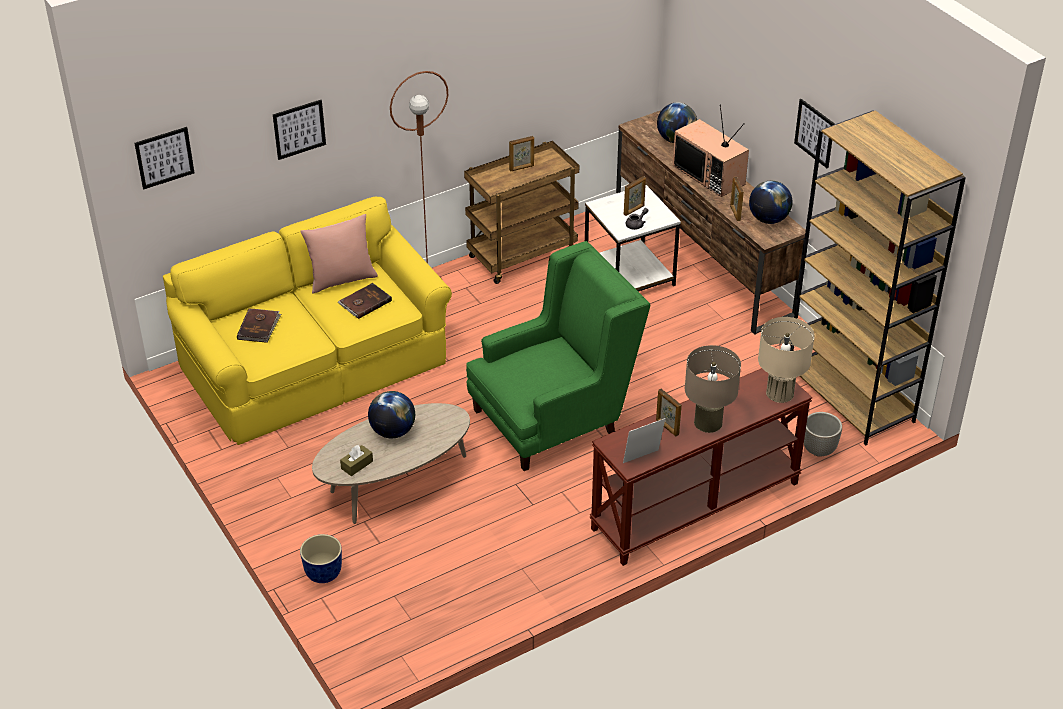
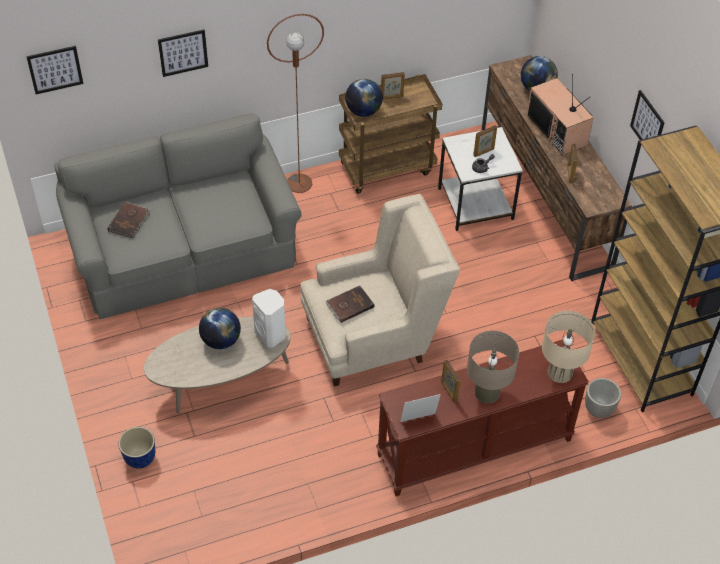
camera: 10 degrees right, 10 degrees up
yellow sofa [163,197,452,445] -> grey sofa [54,113,302,319]
pink pillow [301,214,378,294] -> none
brown book [338,283,392,319] -> brown book moved to [325,286,375,323]
brown tissue box [340,445,373,476] -> none
green armchair [466,241,650,471] -> beige armchair [300,194,460,387]
globe [749,181,793,224] -> globe moved to [345,79,383,117]
none -> white speaker [252,289,286,348]

